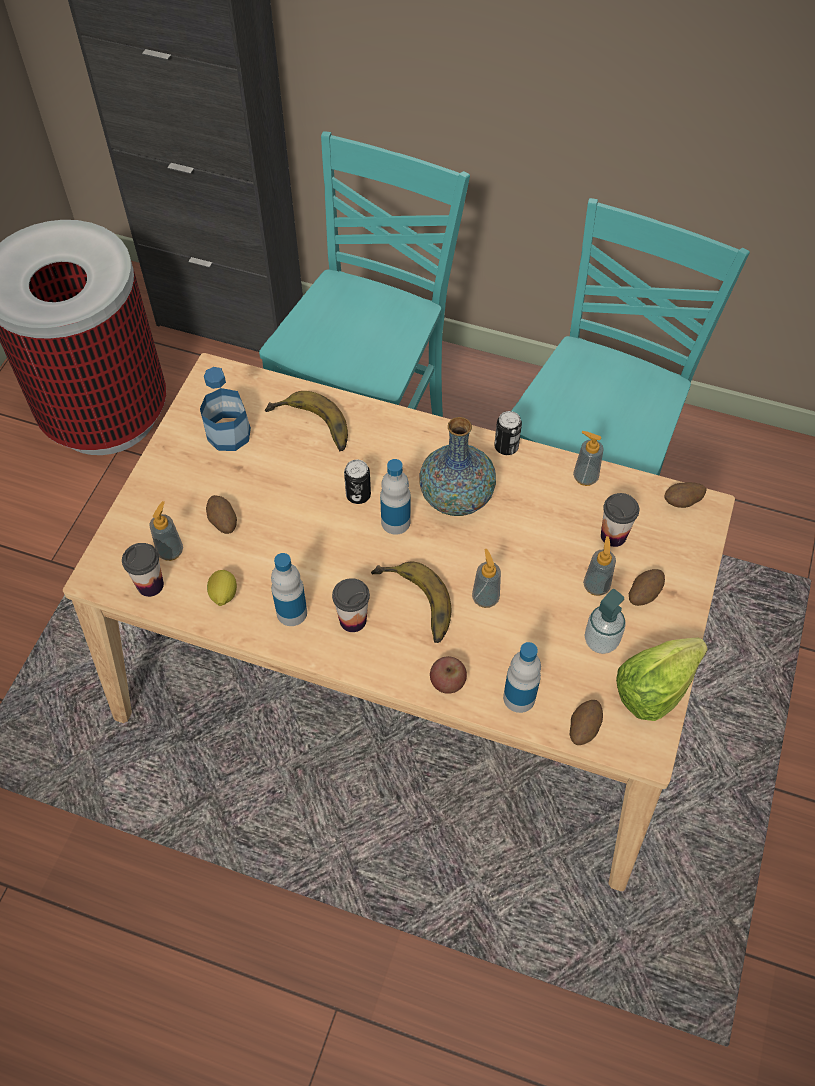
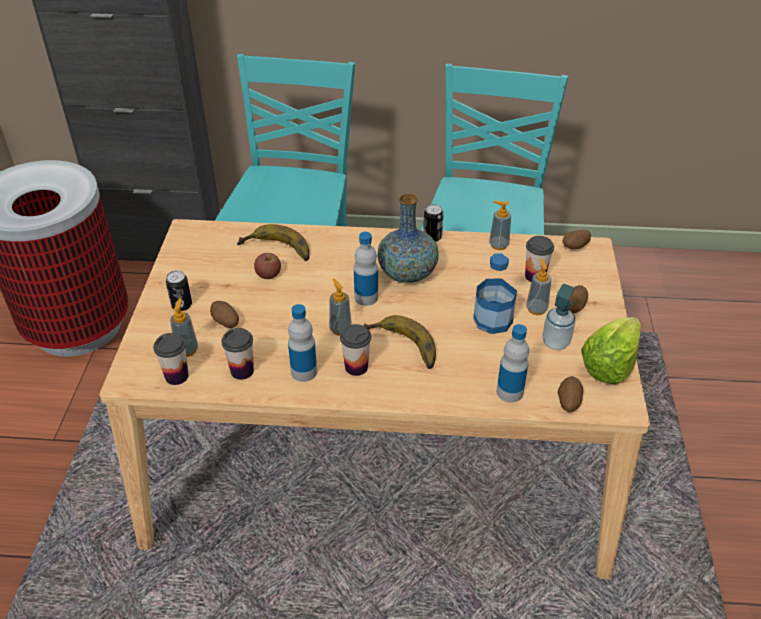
camera: 15 degrees left, 15 degrees down
bottle [200,367,251,451] -> bottle moved to [473,253,517,334]
lemon [207,570,237,606] -> cup [221,328,254,380]
can [344,460,371,504] -> can moved to [166,270,192,311]
apple [430,656,467,694] -> apple moved to [254,253,281,279]
soap dispenser [472,549,501,608] -> soap dispenser moved to [329,279,352,336]

